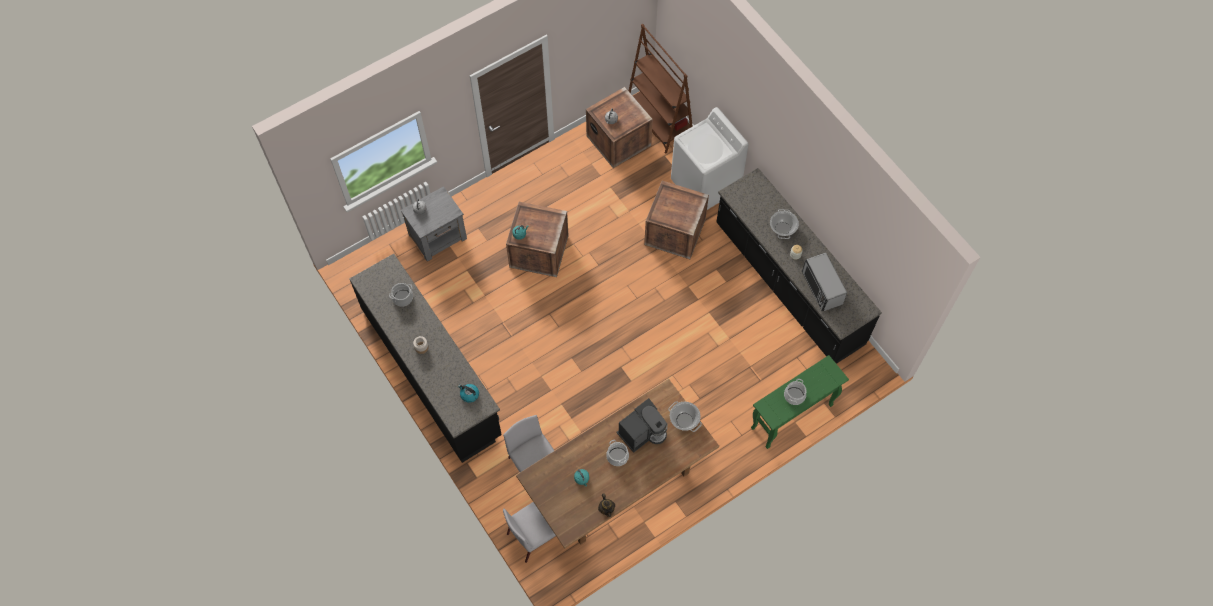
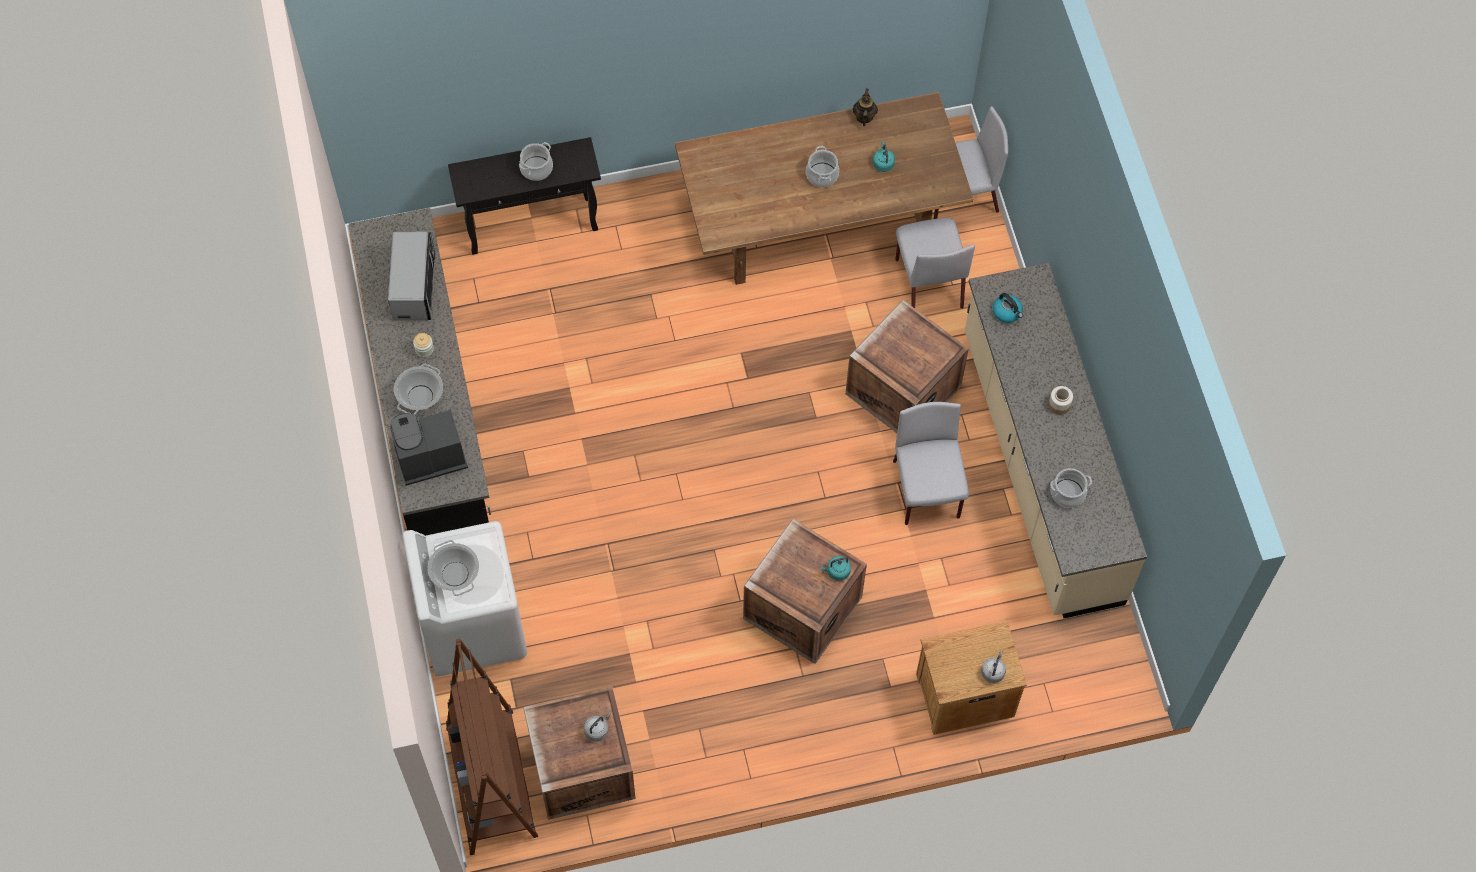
camera: 160 degrees left, 0 degrees up
black counter [349,254,502,463] -> beige counter [965,263,1147,618]
grey nightstand [401,186,467,262] -> brown nightstand [916,621,1027,735]
coffee machine [616,398,668,453] -> coffee machine moved to [390,410,468,486]
crate [644,181,709,259] -> crate moved to [845,300,969,433]
cooking pot [668,401,702,432] -> cooking pot moved to [428,540,479,596]
green console table [751,355,849,449] -> black console table [448,137,601,255]
none -> grey chair [893,402,969,525]

